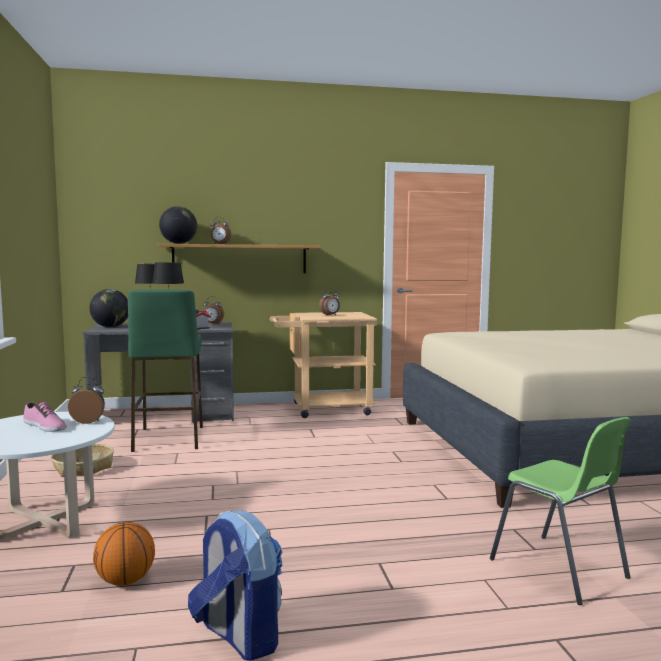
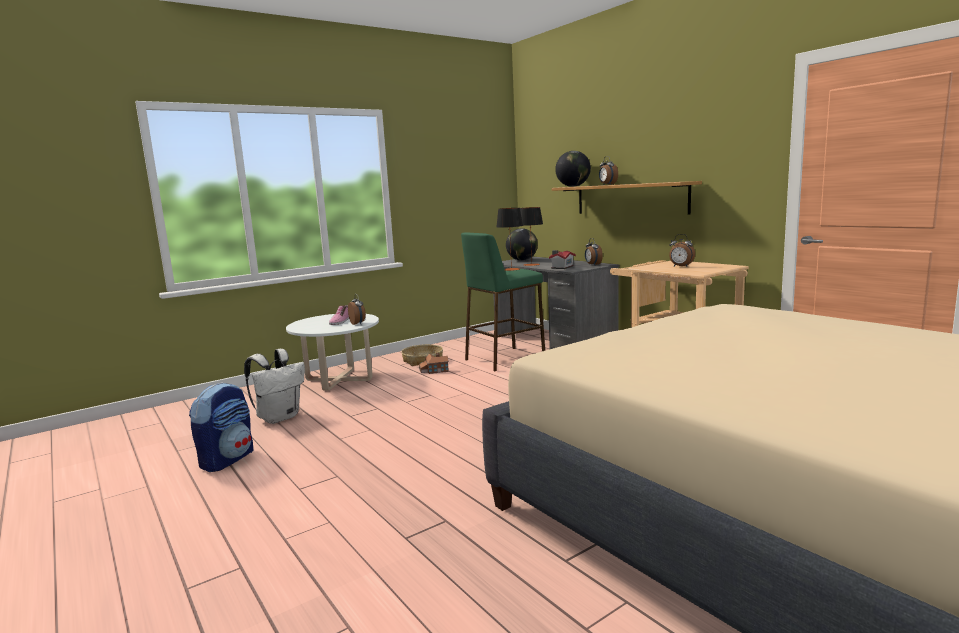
camera: 65 degrees right, 5 degrees up
basketball [93,522,155,586] -> white backpack [244,349,305,424]
green chair [490,417,631,605] -> none
none -> toy house [419,353,449,374]

